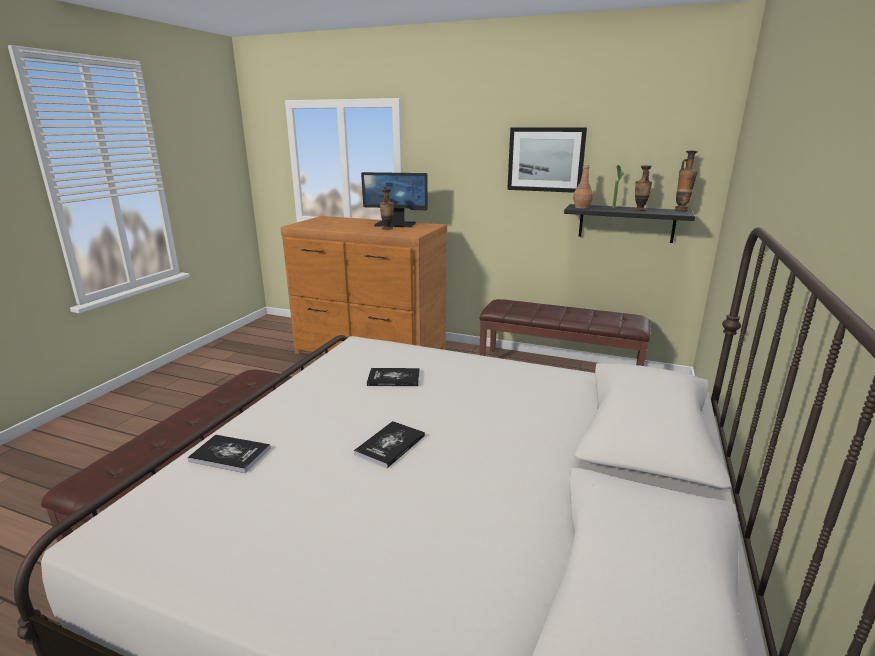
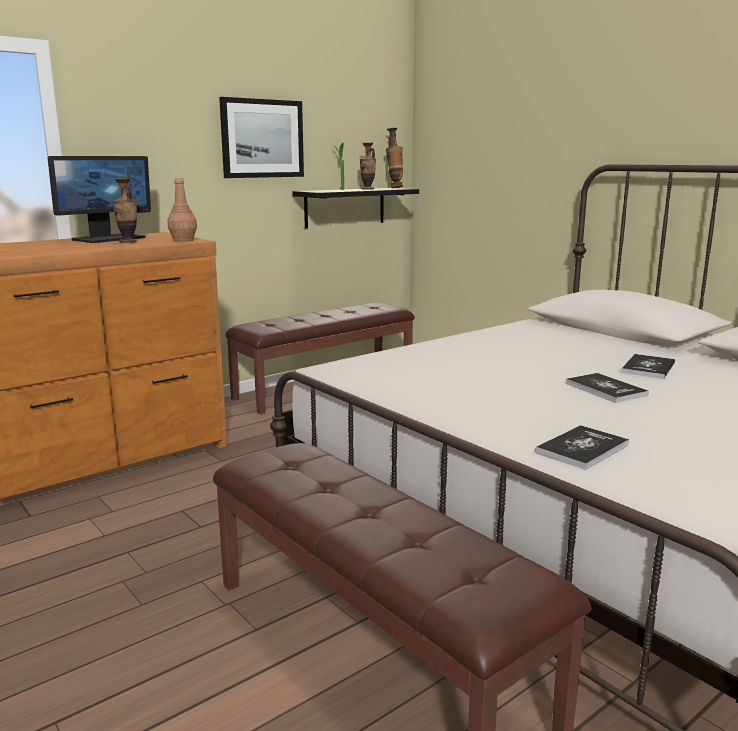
camera: 60 degrees left, 5 degrees down
book [367,368,420,386] -> book moved to [621,354,675,379]
brown bottle [573,164,593,209] -> brown bottle moved to [168,177,197,241]

